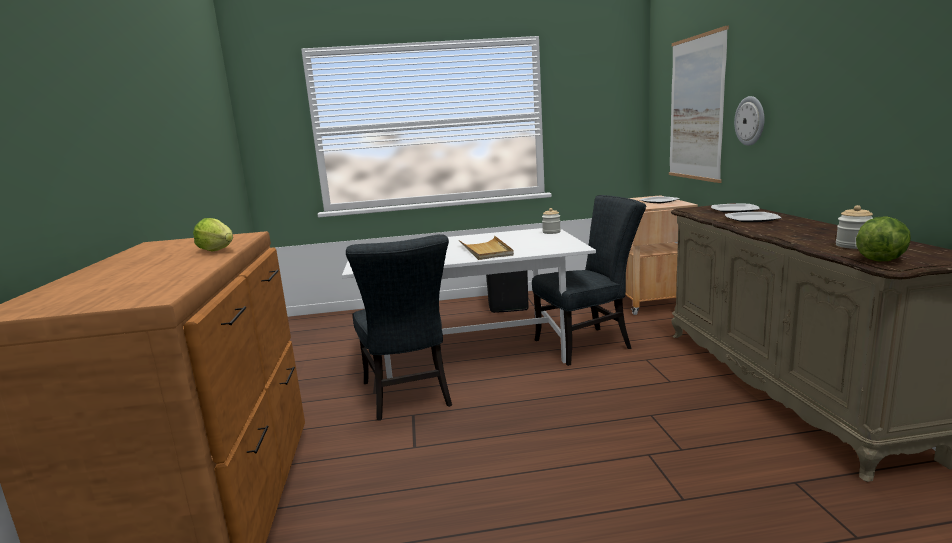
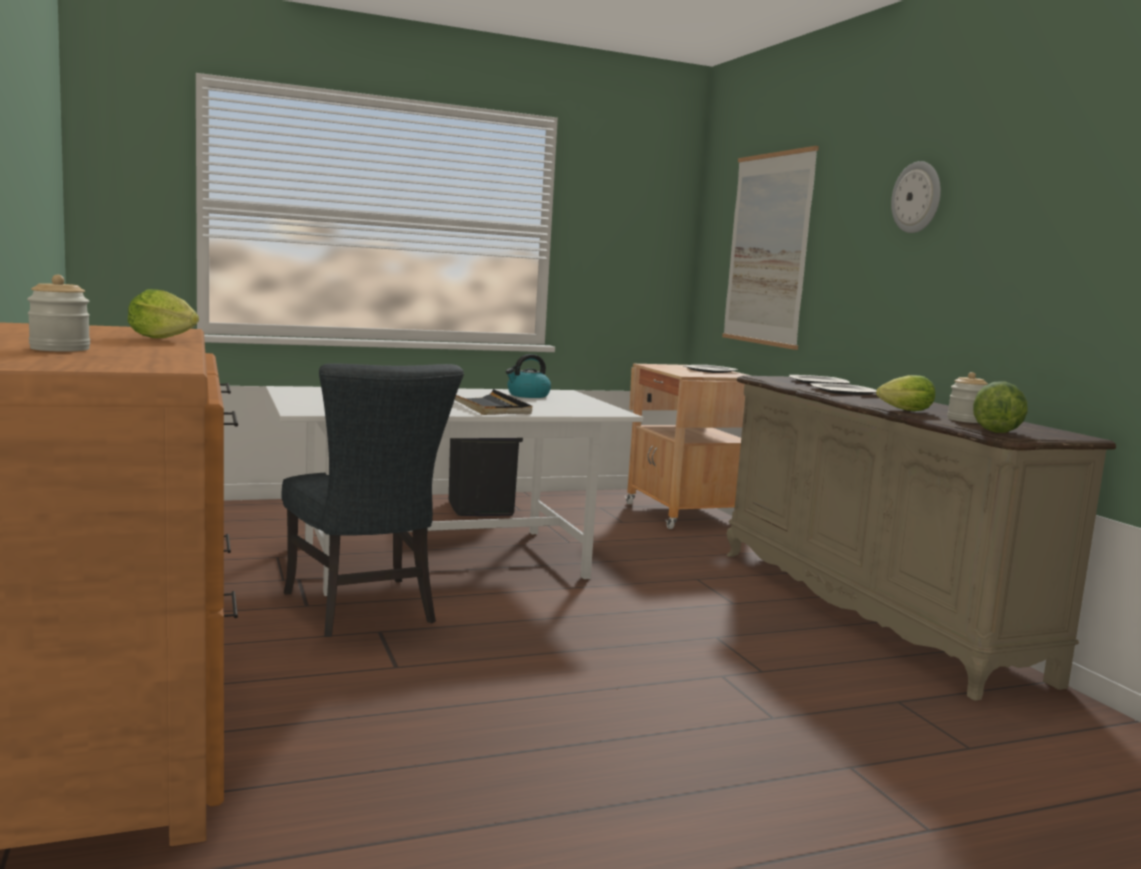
camera: 15 degrees left, 5 degrees down
beige tray [459,236,514,260] -> black tray [455,389,532,415]
grey chair [532,195,647,366] -> none
jar [542,208,561,234] -> jar moved to [27,275,90,352]
wall clock [734,96,764,146] -> wall clock moved to [891,161,941,233]
none -> kettle [506,354,551,398]
none -> lettuce [876,375,935,411]

